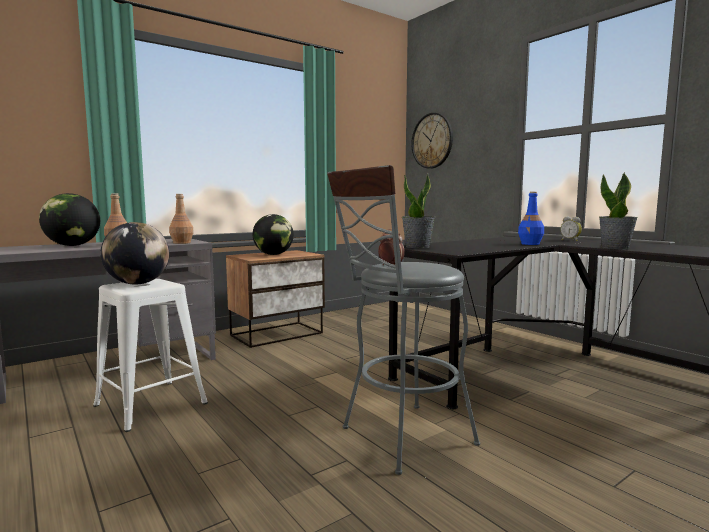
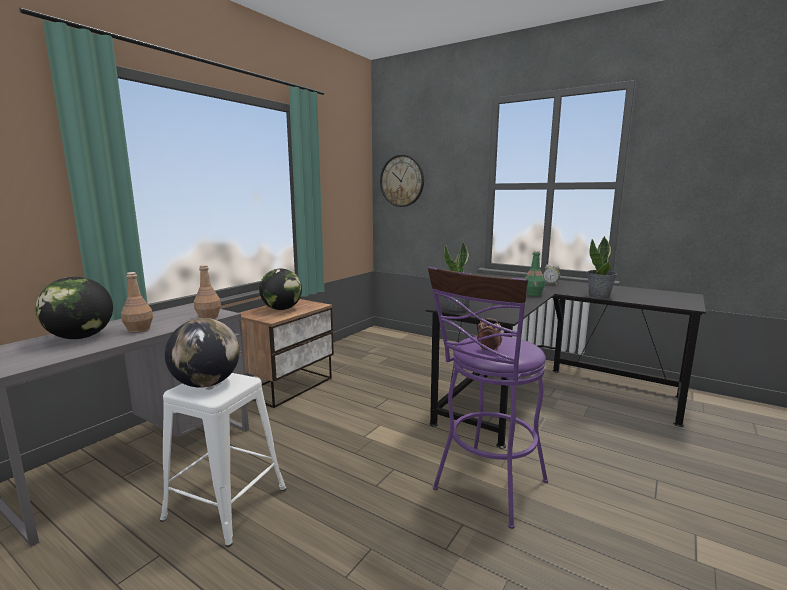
camera: 20 degrees left, 5 degrees up
grey stool [327,165,480,475] -> purple stool [428,267,548,529]
blue bottle [518,191,544,245] -> green bottle [524,251,545,296]

